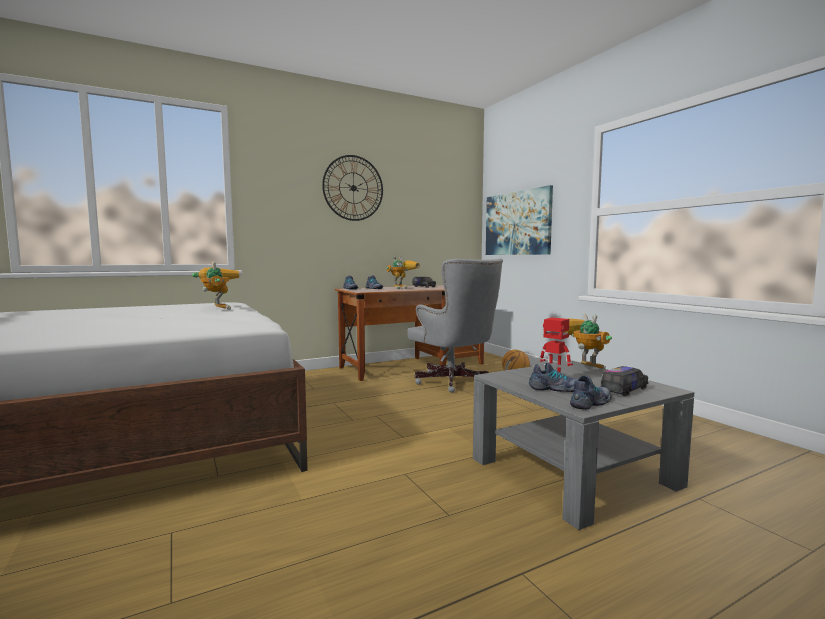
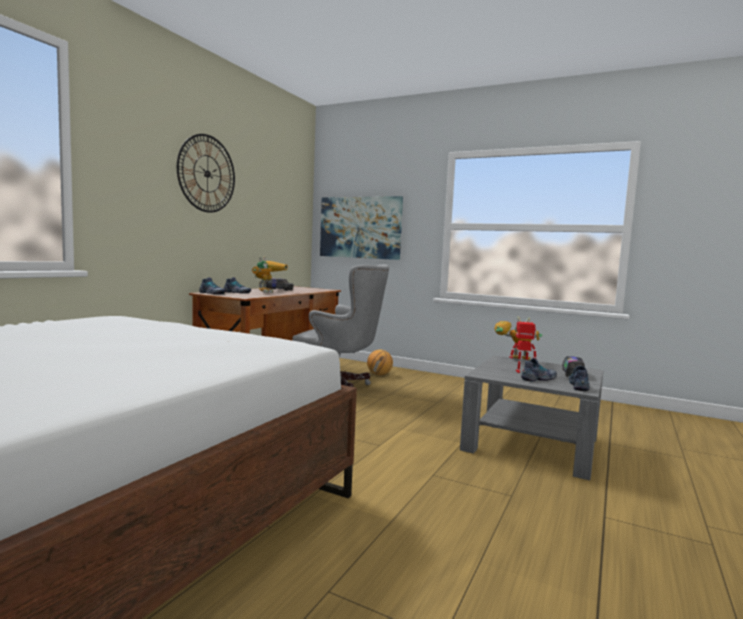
camera: 35 degrees left, 0 degrees up
toy robot [192,262,239,310] -> none

